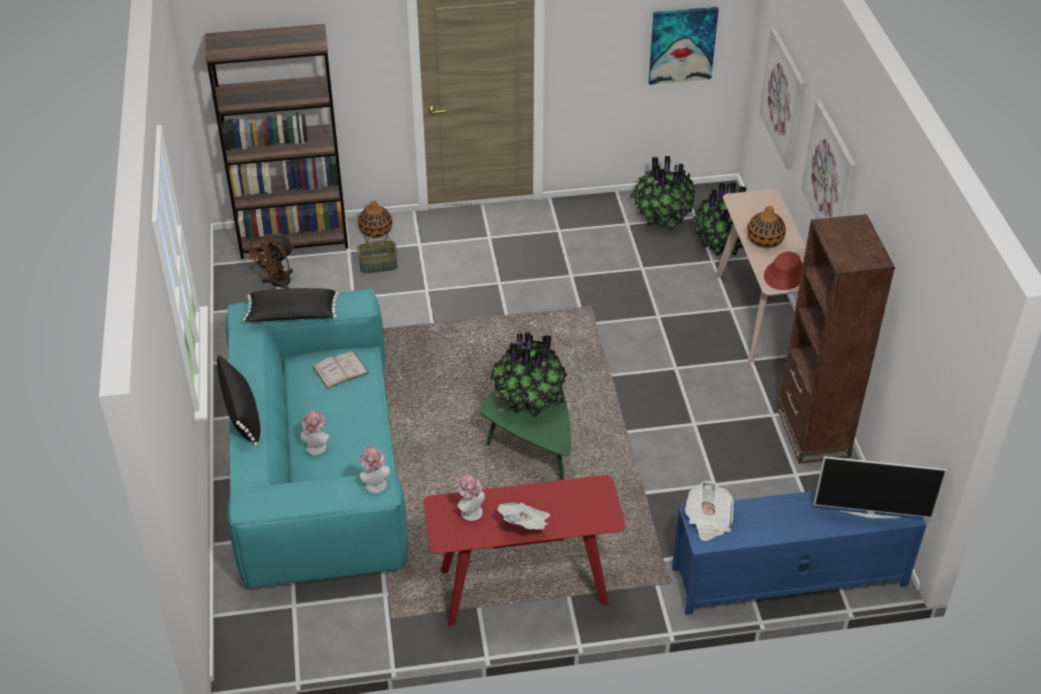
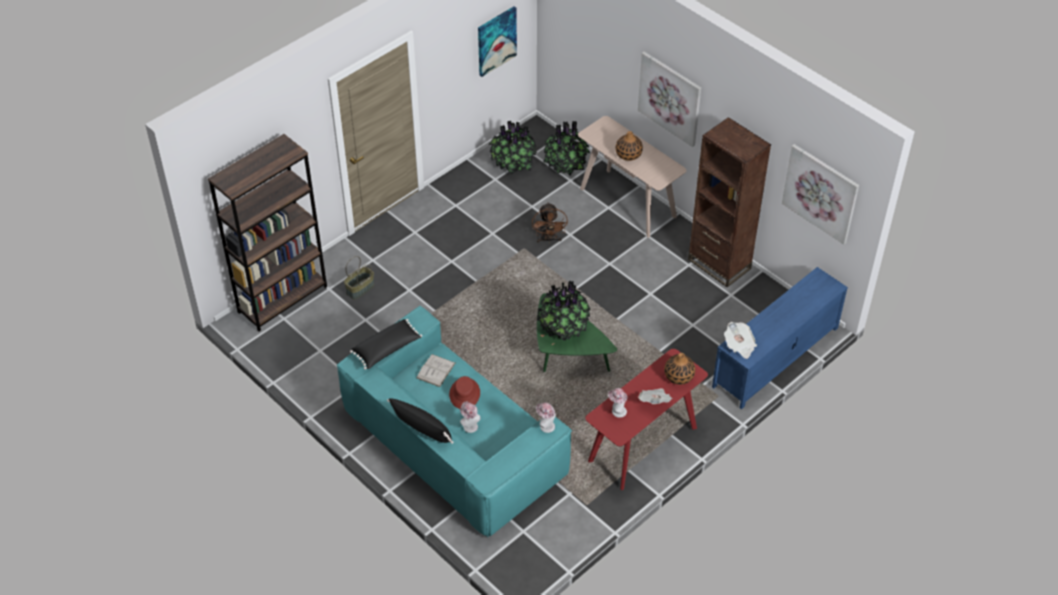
camera: 35 degrees left, 5 degrees up
brown fan [245,235,294,289] -> brown fan moved to [532,203,568,243]
vase [358,200,392,238] -> vase moved to [664,353,695,385]
picture [759,28,805,170] -> picture moved to [782,144,859,245]
red hat [764,252,803,290] -> red hat moved to [449,376,480,409]
television [814,456,947,519] -> none

